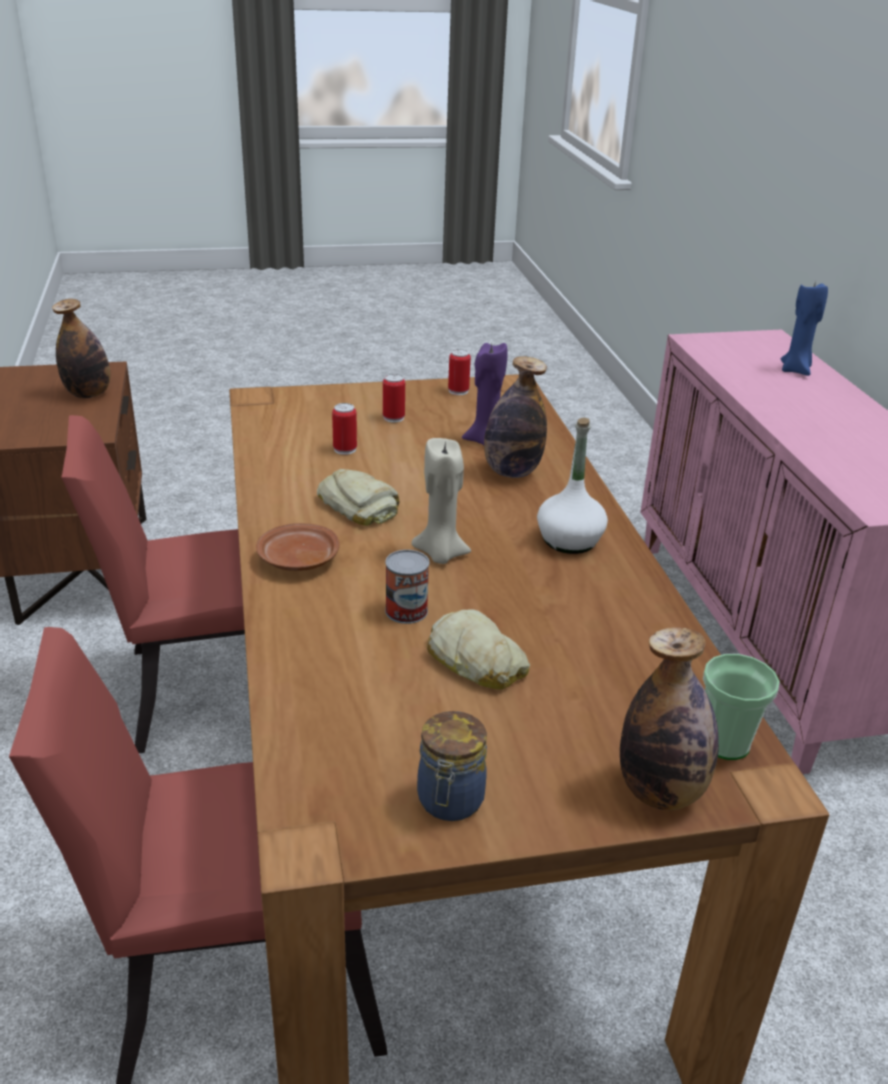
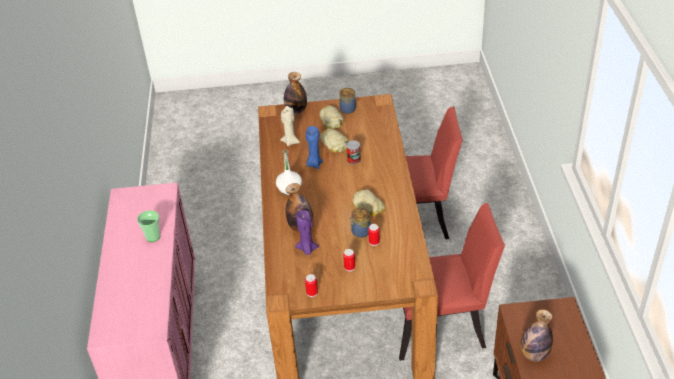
camera: 170 degrees left, 10 degrees up
brown plate [256,523,340,571] -> none
beige candle [411,438,471,564] -> beige candle moved to [280,106,300,146]
cup [703,654,780,760] -> cup moved to [137,210,160,242]
blue candle [781,281,828,376] -> blue candle moved to [306,126,323,169]
none -> bread [320,105,344,129]
none -> jar [350,208,370,238]

